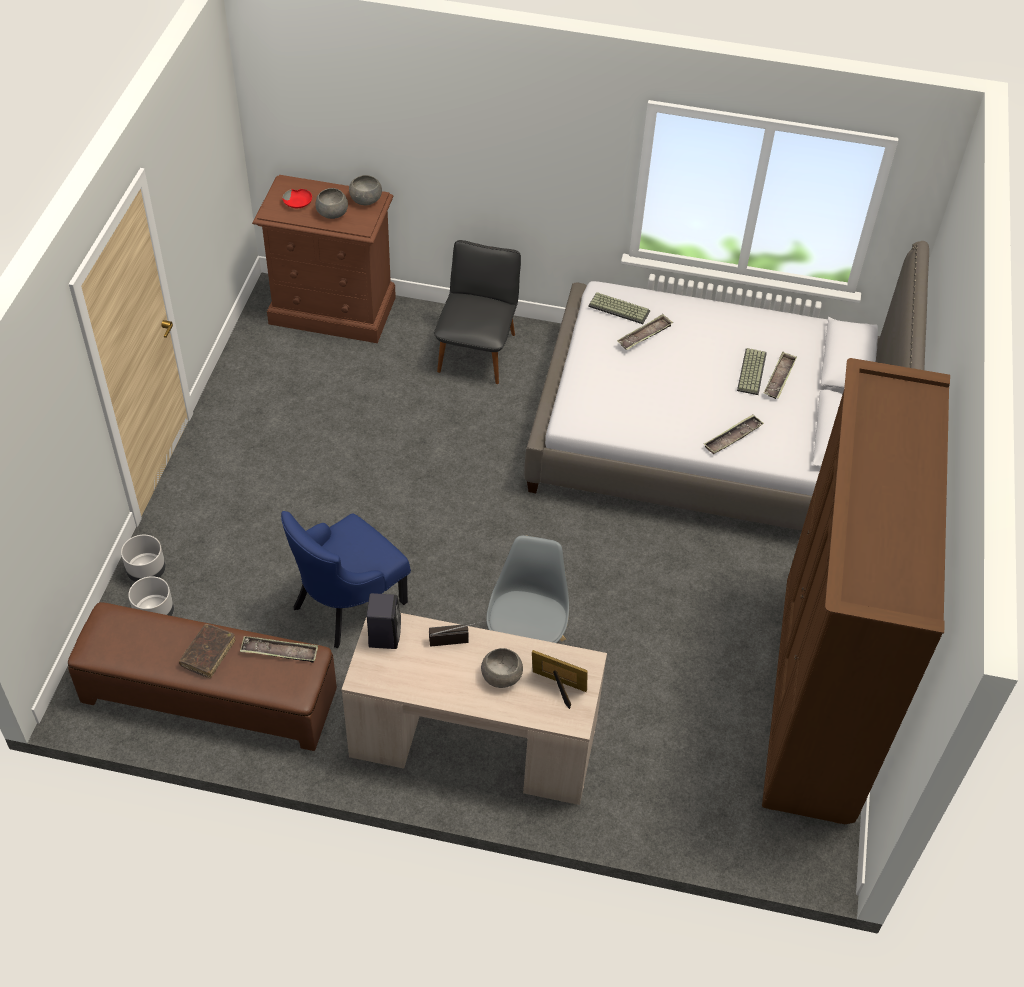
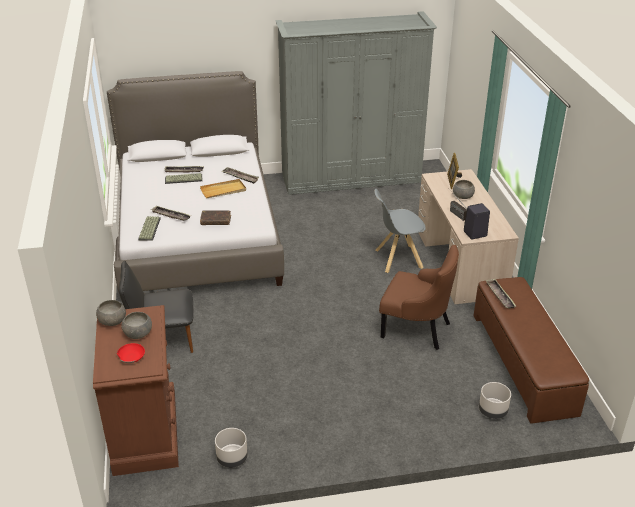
camera: 110 degrees left, 15 degrees down
grey planter [121,535,166,582] -> grey planter moved to [215,428,248,468]
brown book [179,624,235,678] -> brown book moved to [200,211,231,225]
blue chair [281,511,411,648] -> brown chair [379,245,459,350]
brown wardrobe [762,358,950,824] -> grey wardrobe [275,11,437,195]
none -> beige tray [200,179,246,198]

